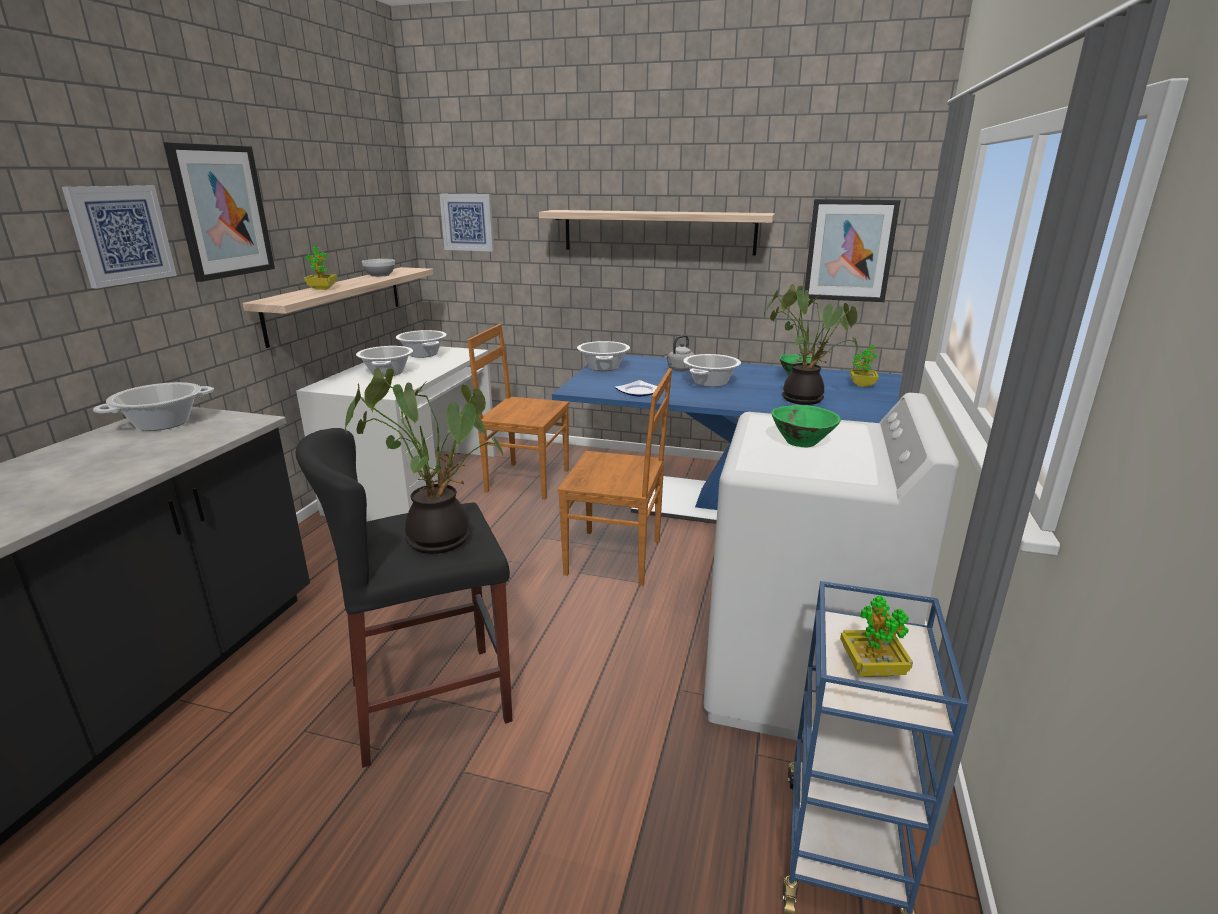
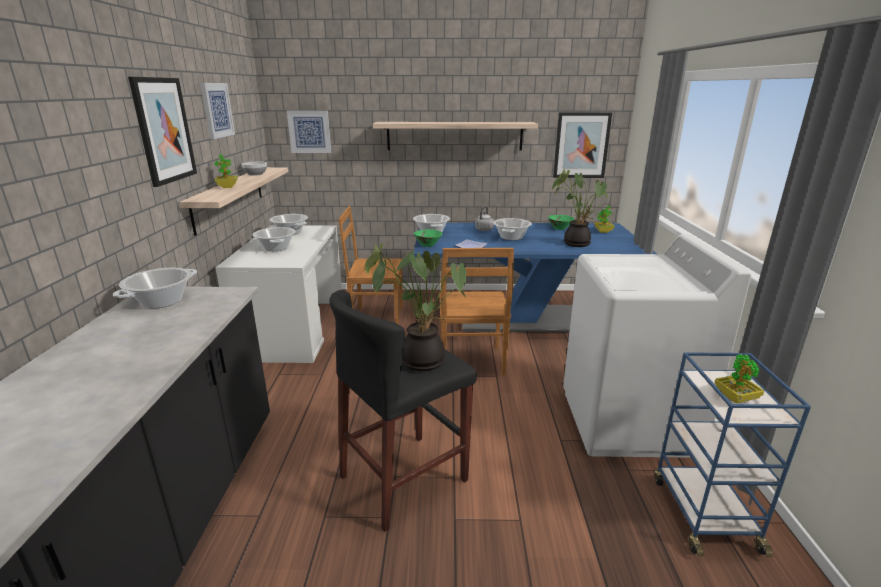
camera: 15 degrees left, 0 degrees up
picture [62,185,177,288] -> picture moved to [200,83,235,139]
brown chair [558,368,672,586] -> brown chair turned 90 degrees clockwise [439,248,514,376]
green bowl [771,405,841,447] -> green bowl moved to [414,229,442,247]

